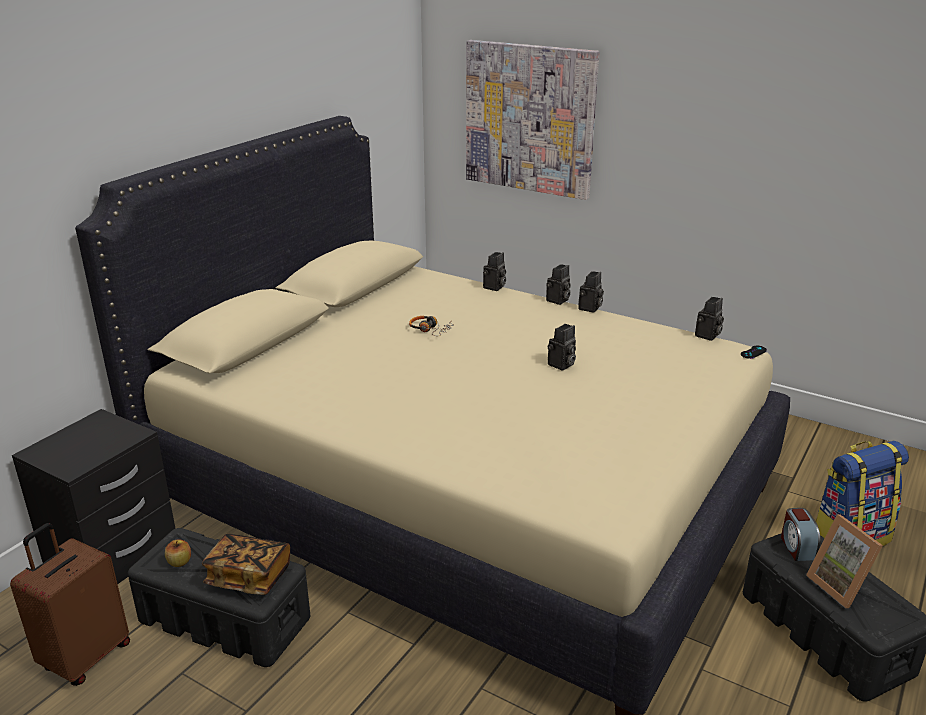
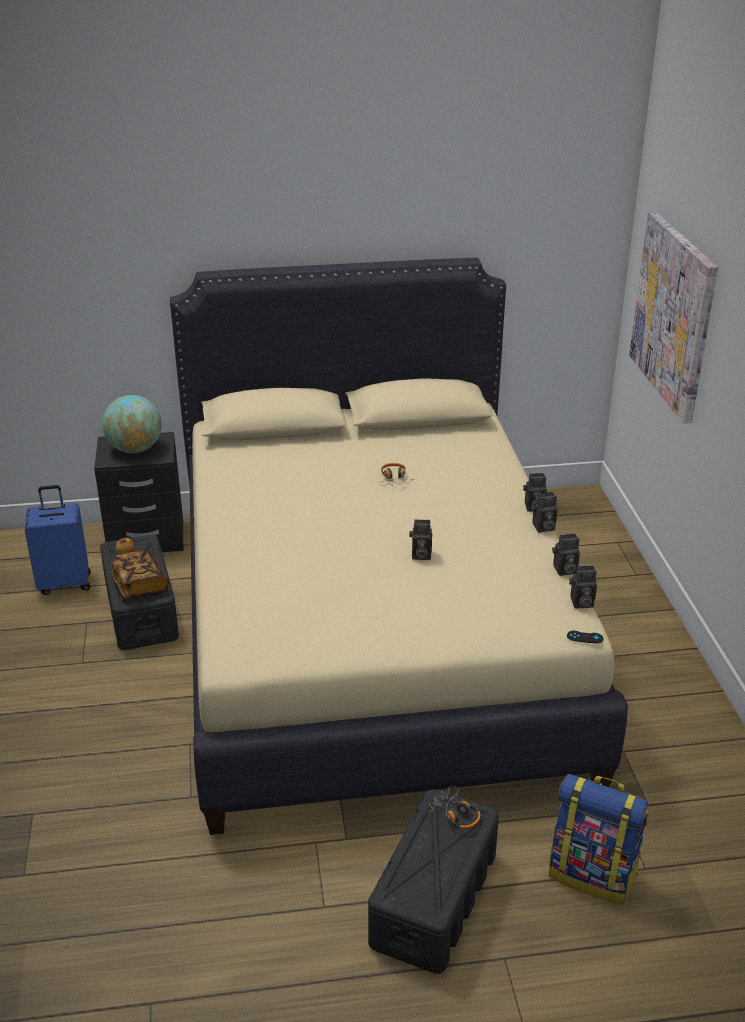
camera: 50 degrees right, 5 degrees up
brown suitcase [10,523,130,686] -> blue suitcase [25,485,91,595]
camera [483,252,506,291] -> camera moved to [552,533,580,576]
alarm clock [781,508,820,561] -> headphones [429,786,481,830]
picture frame [806,515,883,608] -> none
none -> globe [102,395,162,453]

